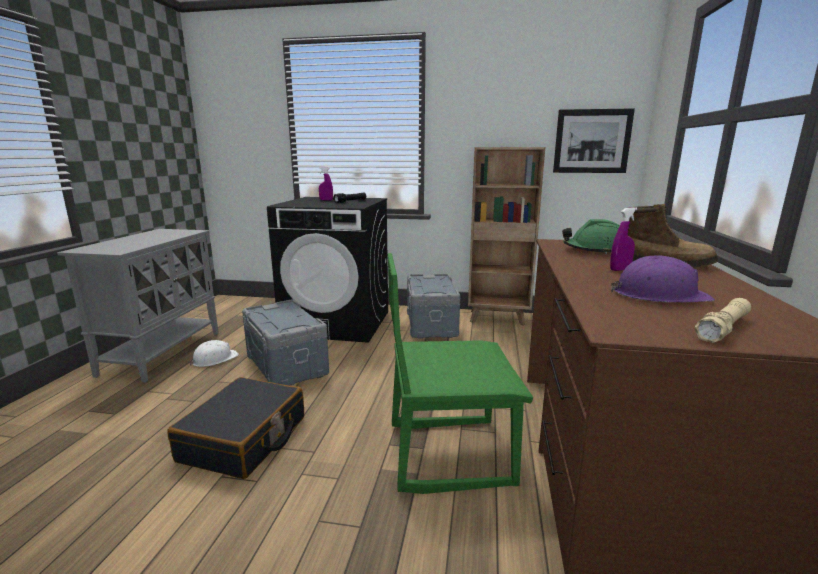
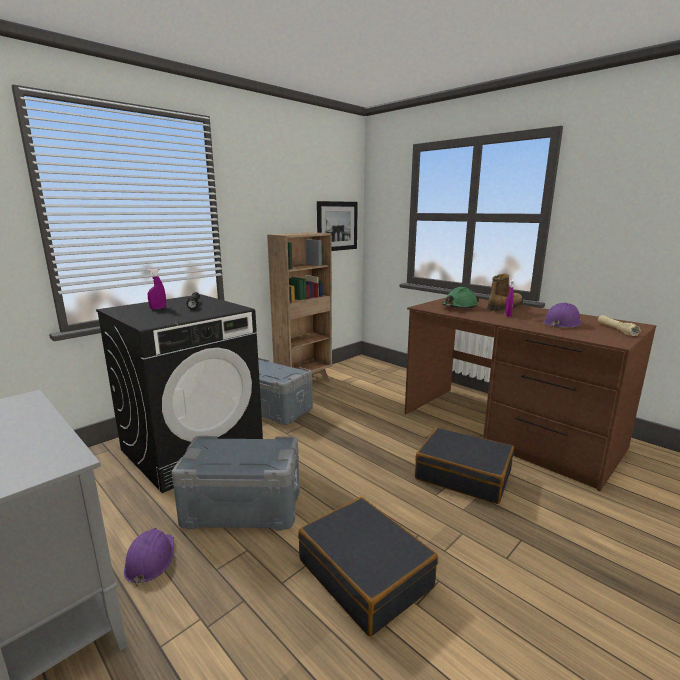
camera: 55 degrees left, 0 degrees up
white hard hat [189,340,239,367] -> purple hard hat [124,528,174,587]
green chair [387,253,533,494] -> black suitcase [415,427,514,504]

